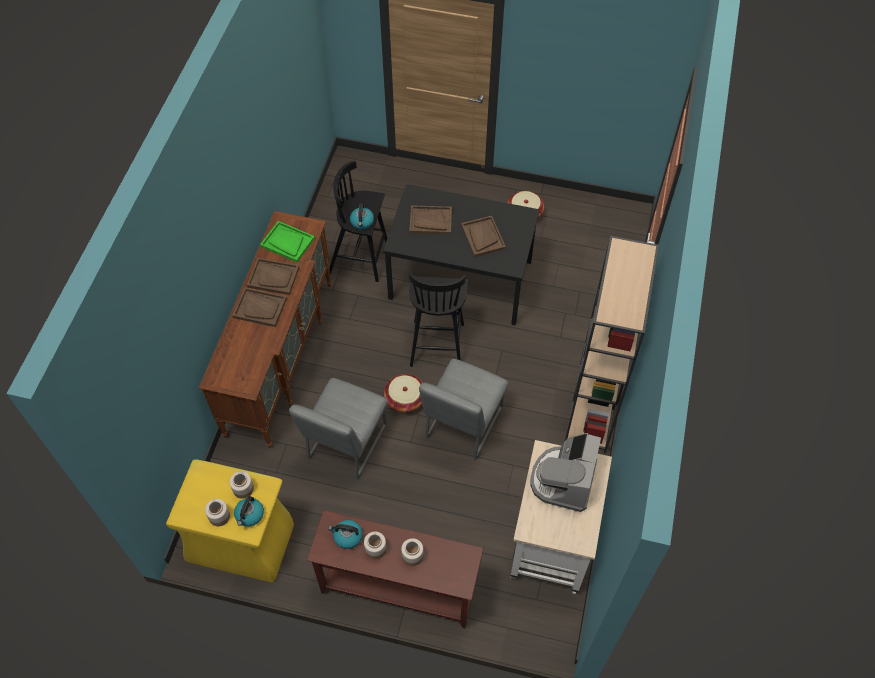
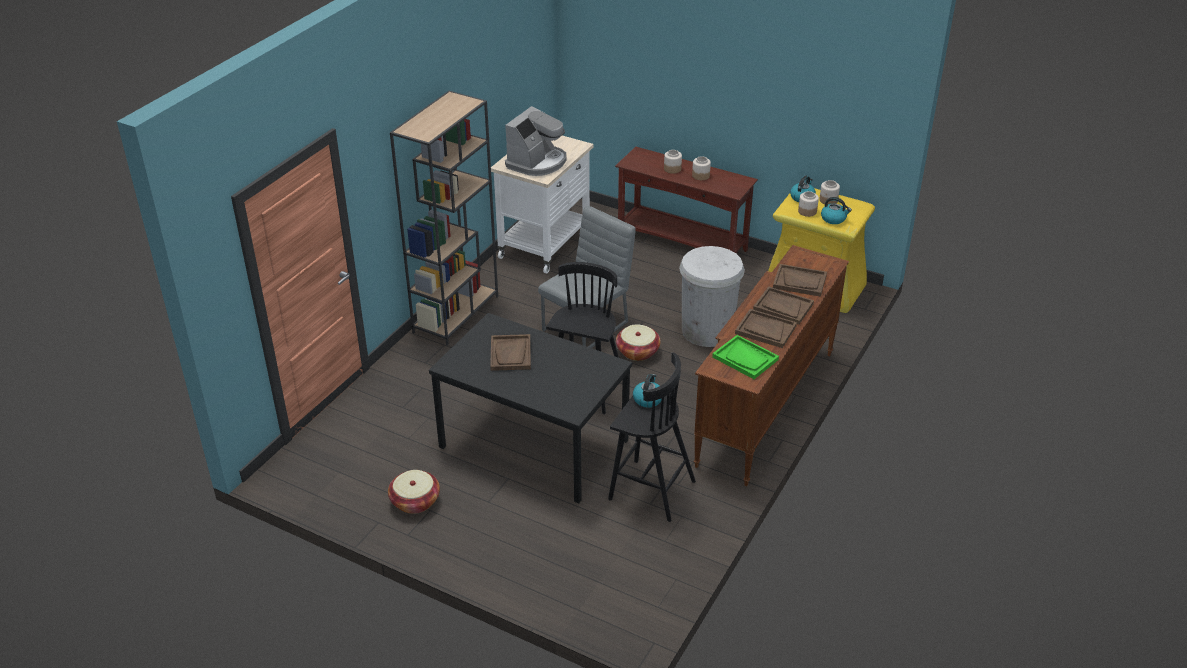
camera: 165 degrees left, 20 degrees down
grey chair [289,378,388,480] -> white trash can [679,246,745,347]
kettle [328,520,363,549] -> kettle moved to [821,197,852,224]
brown tray [409,205,452,235] -> brown tray moved to [773,264,827,297]

